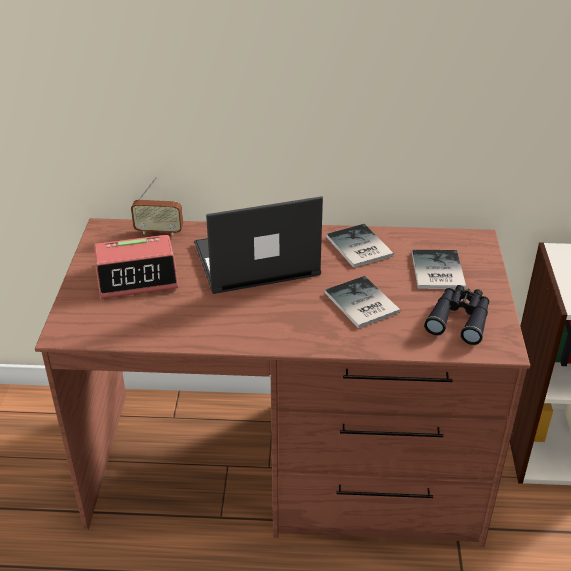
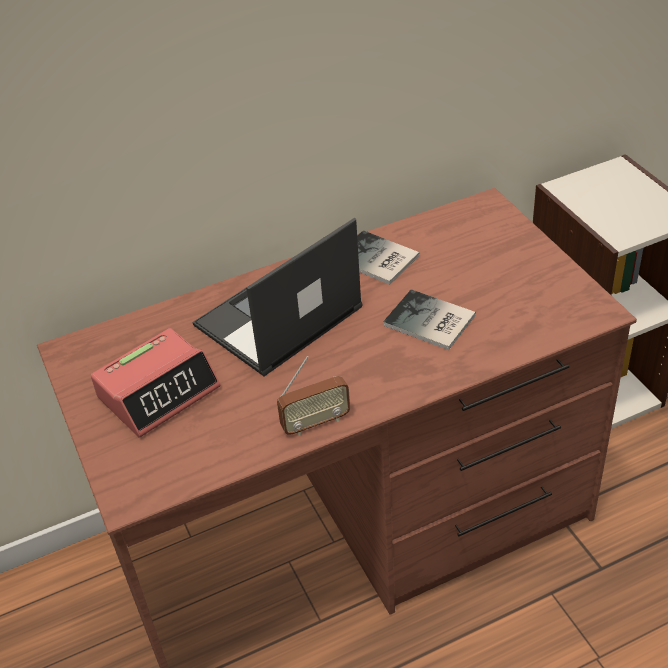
camera: 25 degrees left, 5 degrees up
radio [131,177,183,236] -> radio moved to [277,356,350,436]
book [412,250,466,289] -> none
black binoculars [424,285,489,345] -> none

